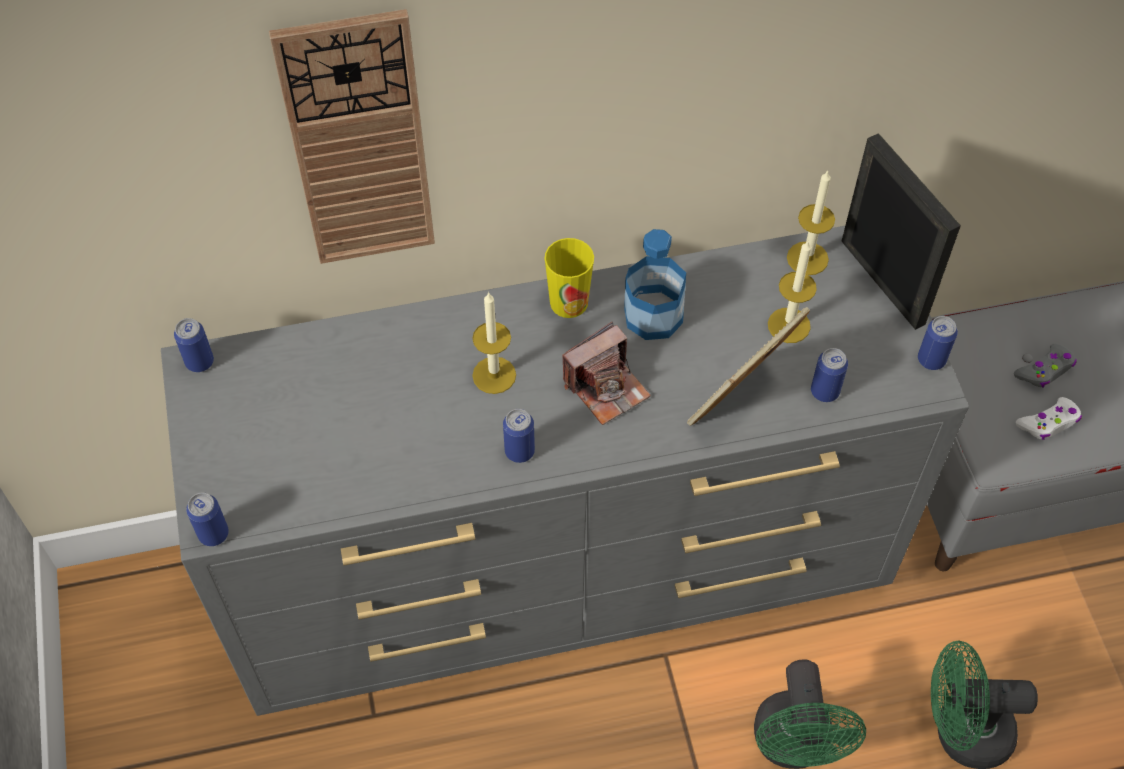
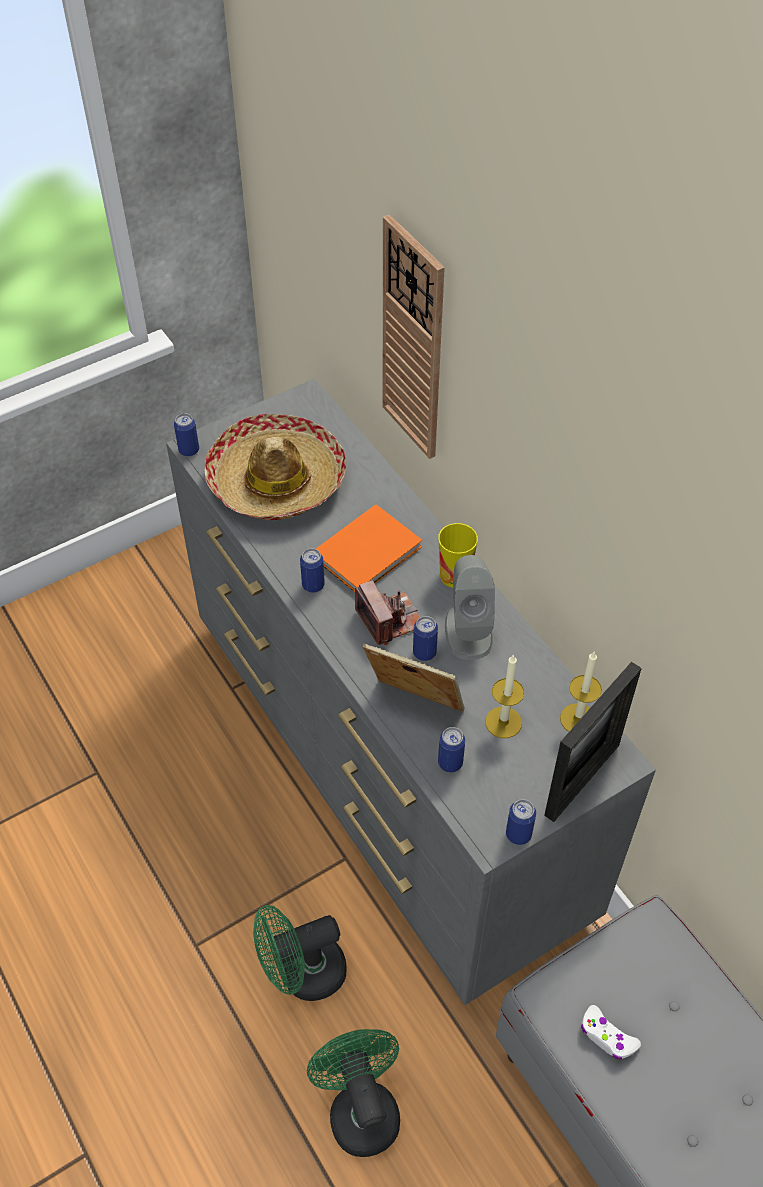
camera: 70 degrees right, 5 degrees down
can [174,318,214,372] -> can moved to [413,616,438,661]
candle [472,292,516,394] -> orange book [316,504,422,592]
camera [563,322,651,425] -> camera turned 150 degrees counterclockwise [355,580,420,645]
bottle [624,229,686,340] -> grey speaker [445,555,495,660]
grey game controller [1014,344,1077,388] -> none
none -> hat [204,414,346,520]

